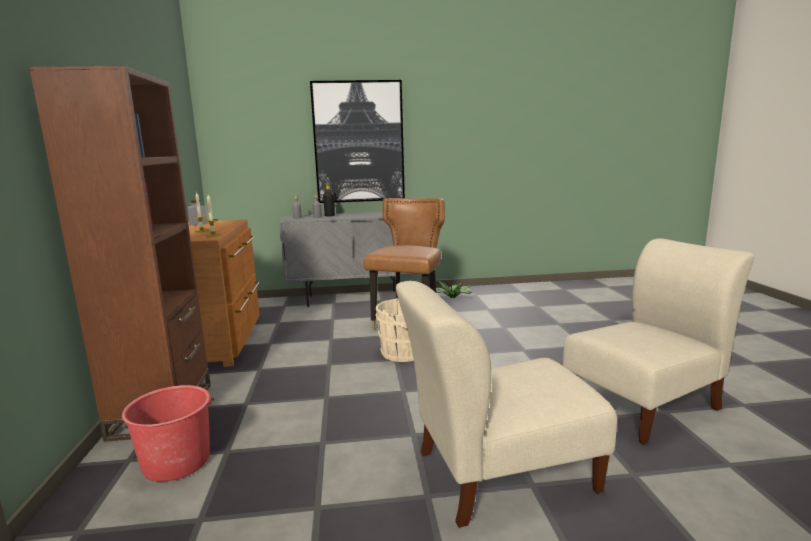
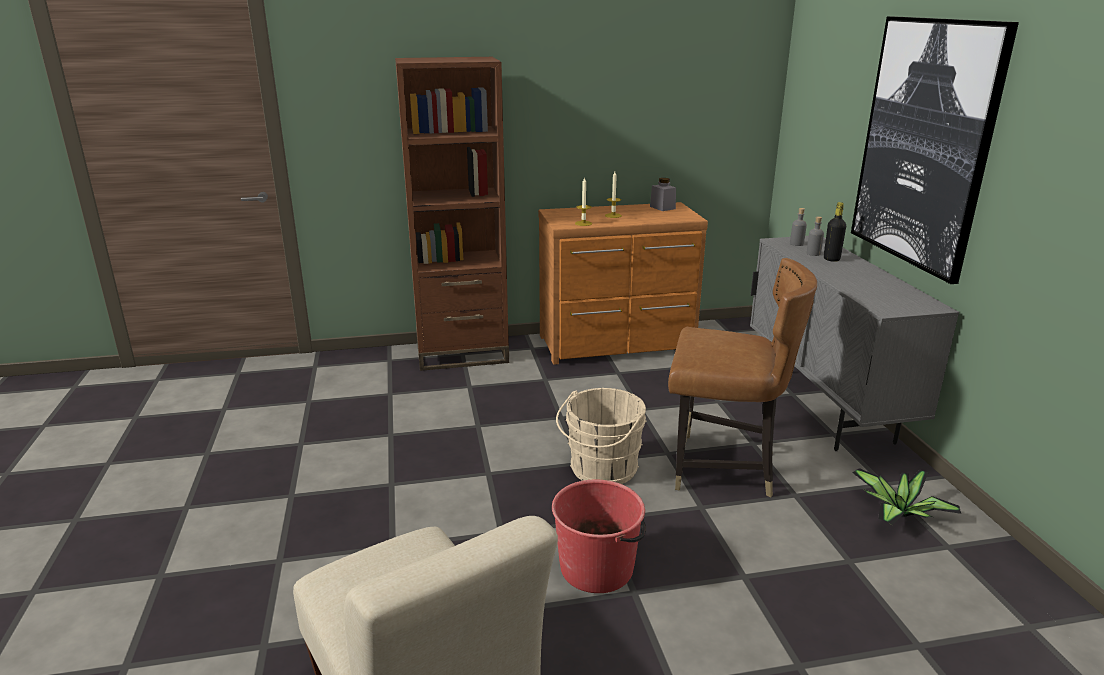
camera: 85 degrees right, 10 degrees up
red bucket [120,385,214,482] -> red bucket moved to [552,480,646,593]
beige chair [396,281,617,528] -> none

